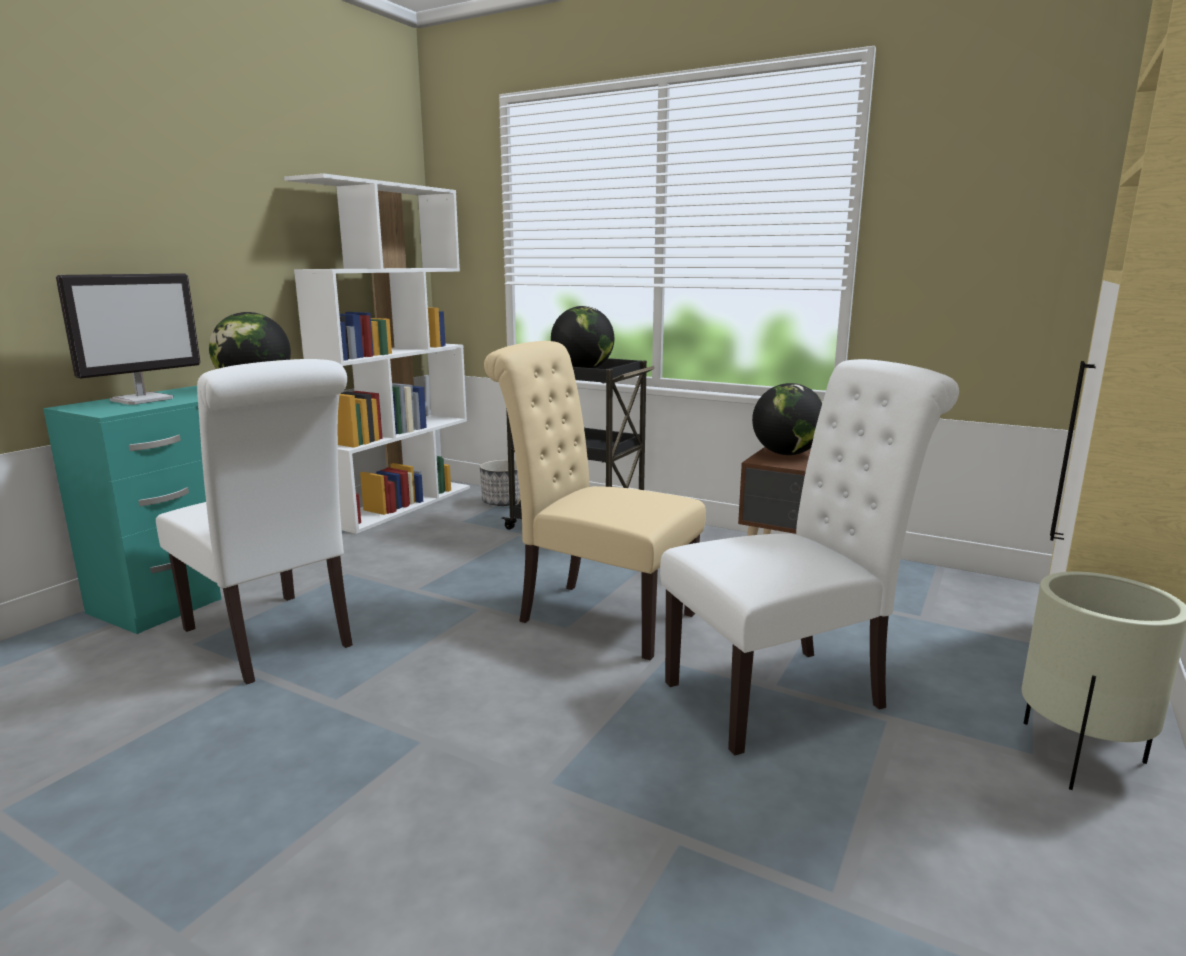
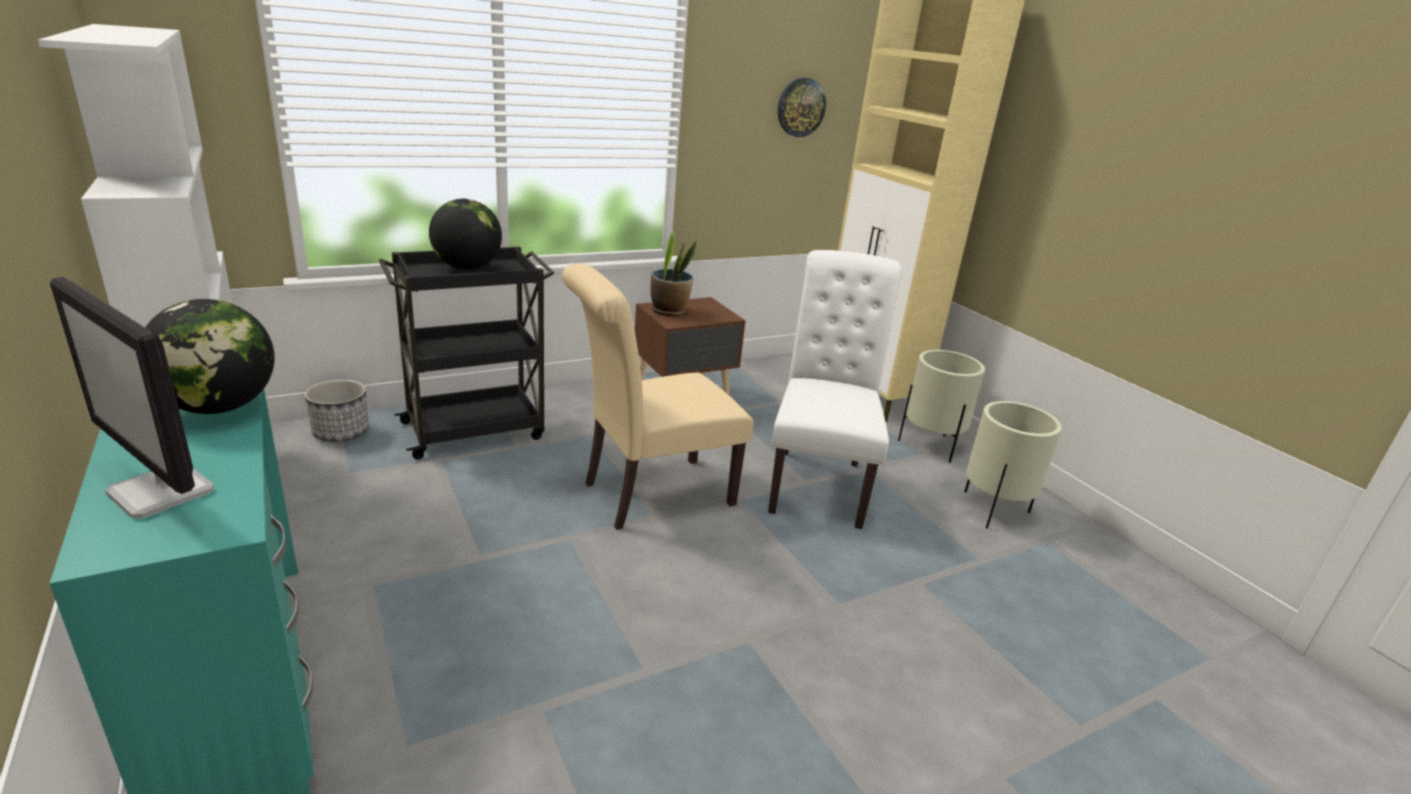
camera: 60 degrees left, 10 degrees up
monitor [56,273,201,405] -> monitor turned 150 degrees clockwise [50,277,214,519]
white chair [156,359,353,684] -> none
globe [752,383,823,455] -> potted plant [651,230,697,316]
none -> wall clock [778,78,826,137]
none -> beige planter [964,401,1062,529]

